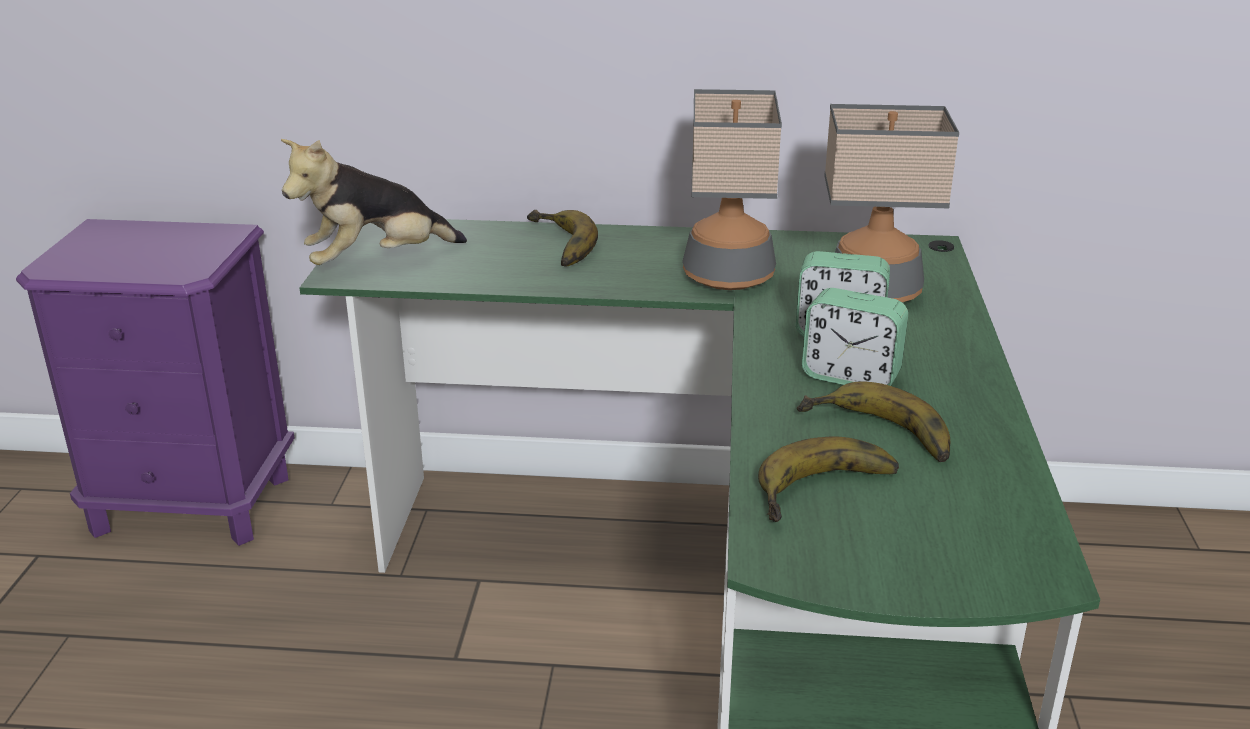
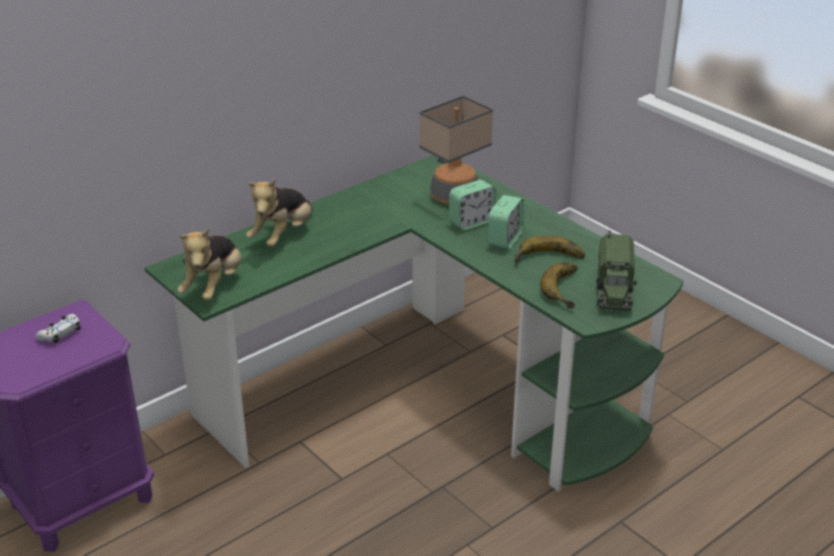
camera: 45 degrees left, 5 degrees up
banana [527,210,598,267] -> plush toy [246,179,313,247]
table lamp [682,89,782,290] -> none
alarm clock [802,288,908,386] -> alarm clock turned 45 degrees counterclockwise [489,195,524,250]
none -> white game controller [36,314,81,343]
none -> toy truck [595,230,637,311]

